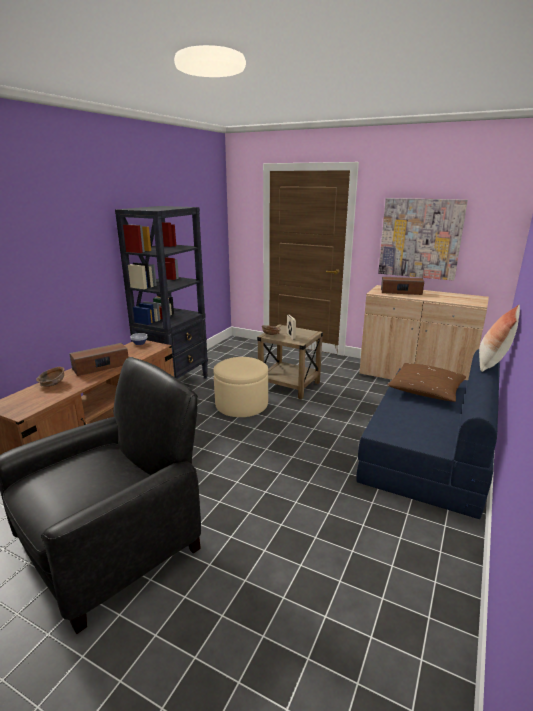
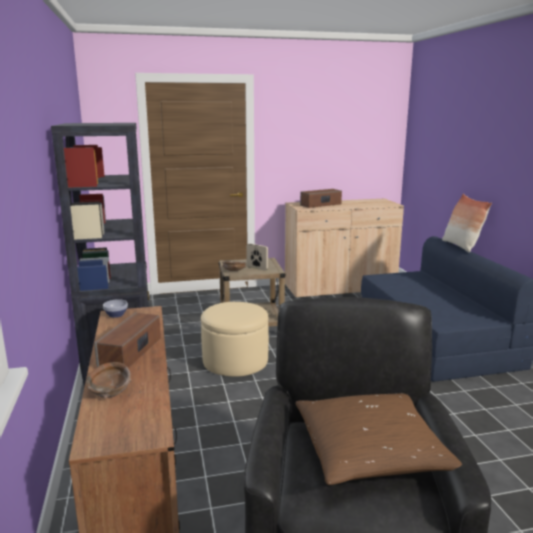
camera: 40 degrees left, 5 degrees down
picture [378,198,468,281] -> none
brown pillow [387,363,466,402] -> brown pillow moved to [295,393,462,485]

